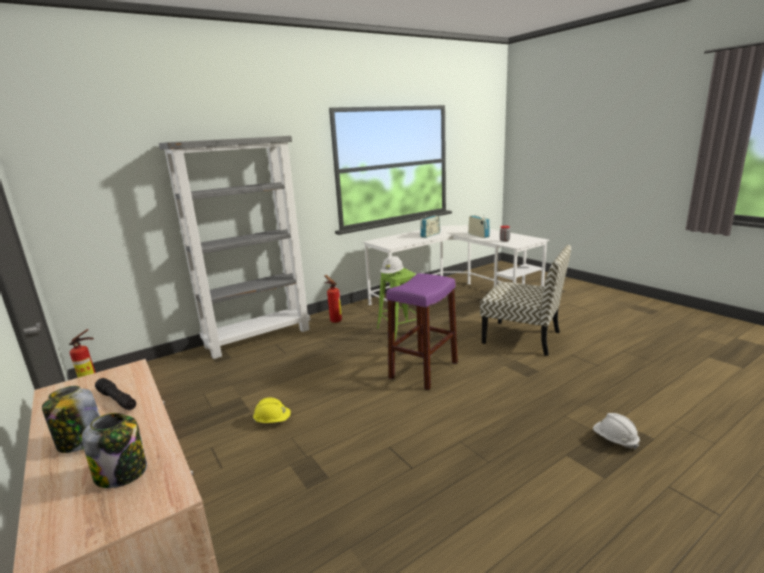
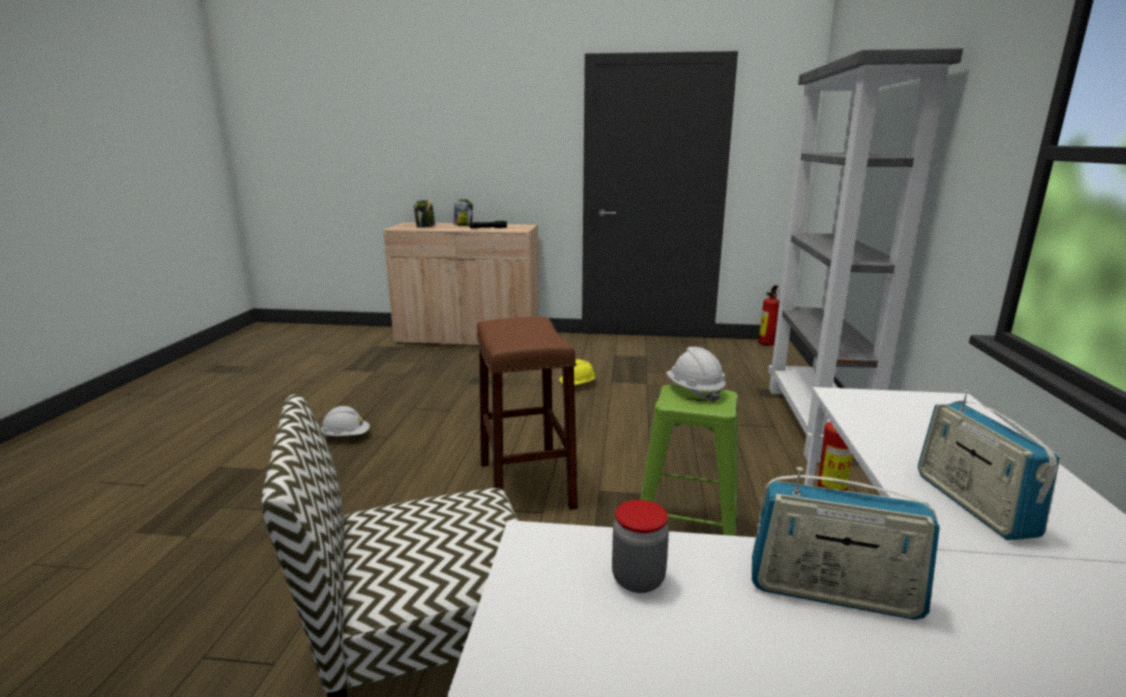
camera: 130 degrees right, 0 degrees up
purple stool [386,273,458,390] -> brown stool [477,317,578,510]
white hard hat [593,413,640,449] -> white hard hat moved to [321,406,370,437]

